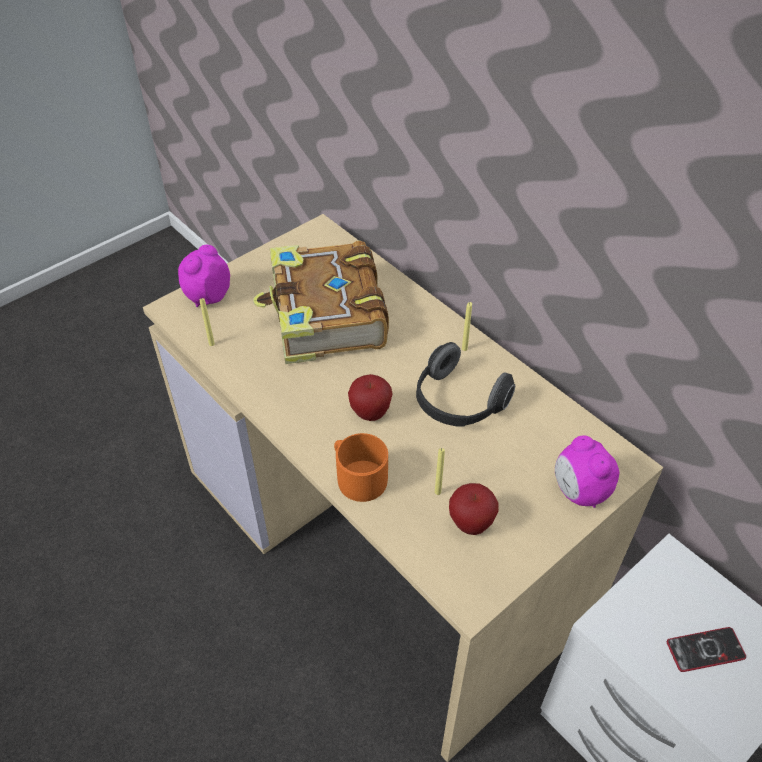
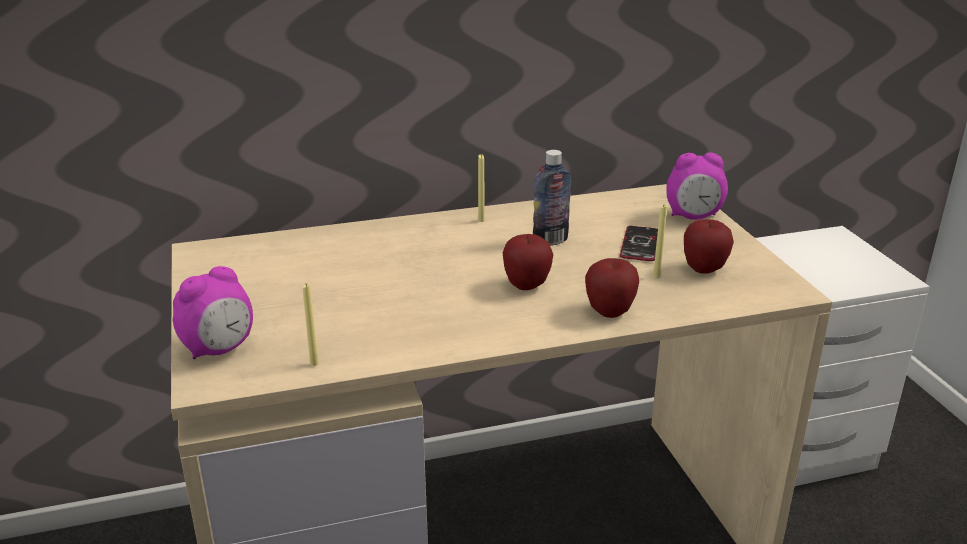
camera: 65 degrees left, 20 degrees down
alarm clock [178,245,230,307] -> alarm clock turned 105 degrees counterclockwise [173,266,253,359]
book [253,241,389,364] -> none
orange mug [334,433,388,502] -> apple [585,258,639,318]
headphones [416,342,515,427] -> bottle [533,150,571,246]
phone [667,627,746,672] -> phone moved to [620,226,658,261]

